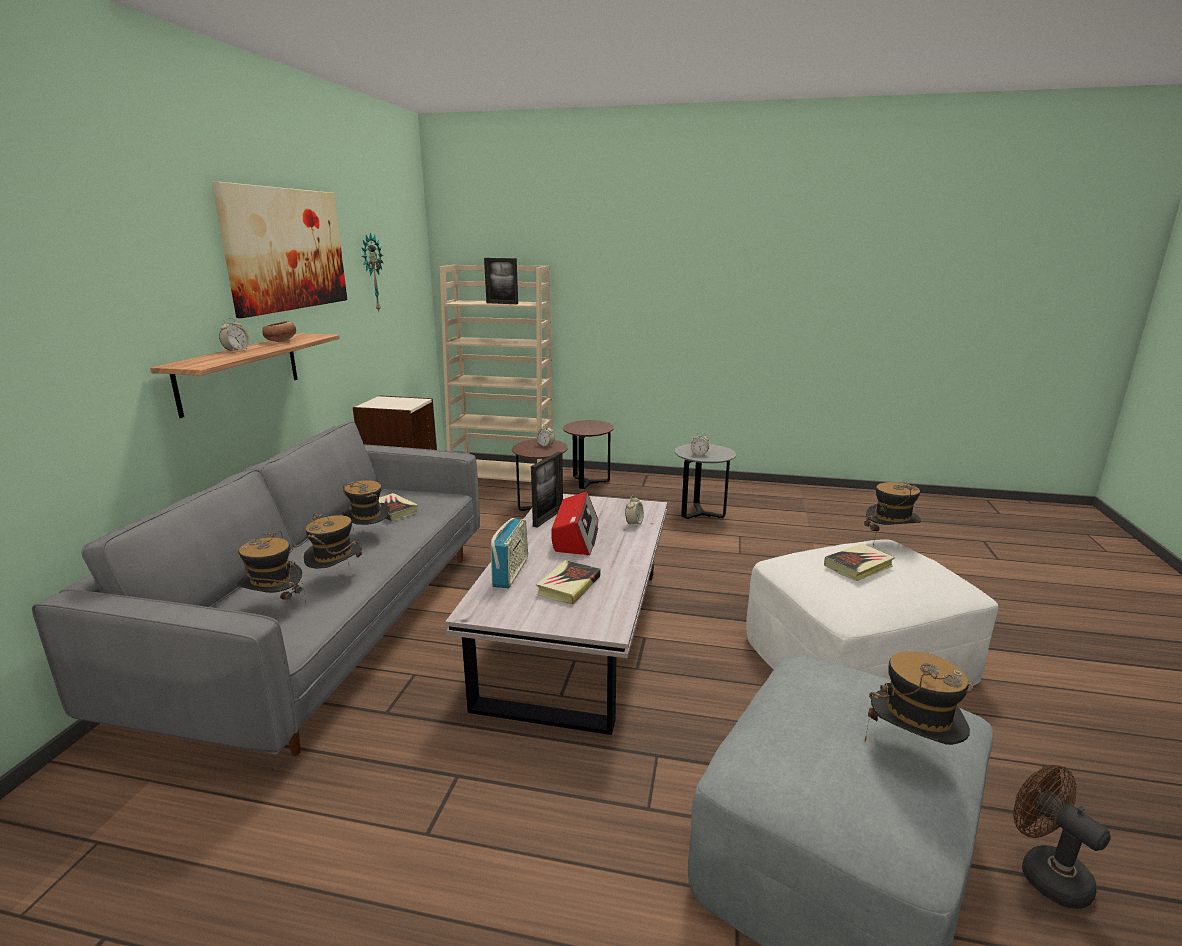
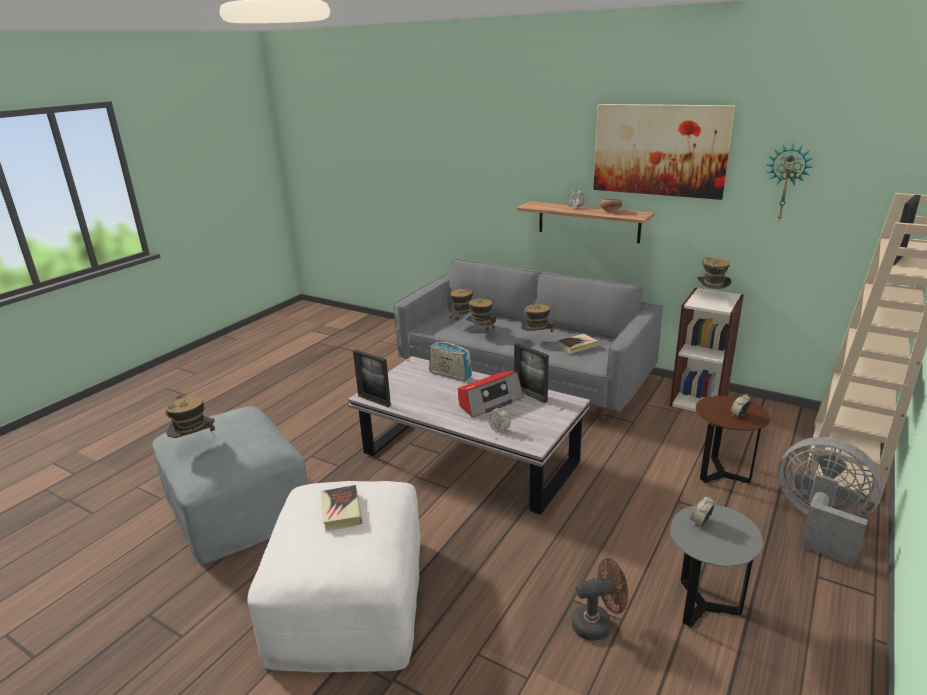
camera: 110 degrees right, 5 degrees up
book [536,560,600,605] -> none
radio [551,492,598,556] -> radio turned 60 degrees counterclockwise [458,371,524,418]
brown side table [563,420,614,489] -> grey fan [778,437,883,566]
hat [864,482,921,546] -> hat moved to [697,257,732,289]
brown fan [1013,765,1111,909] -> brown fan moved to [571,558,628,641]
none -> picture frame [353,350,391,407]

